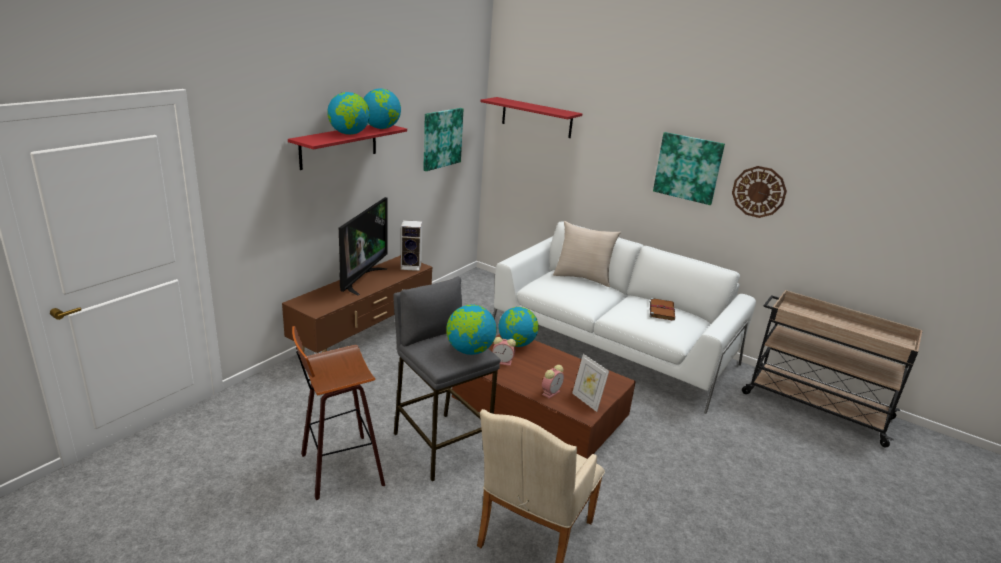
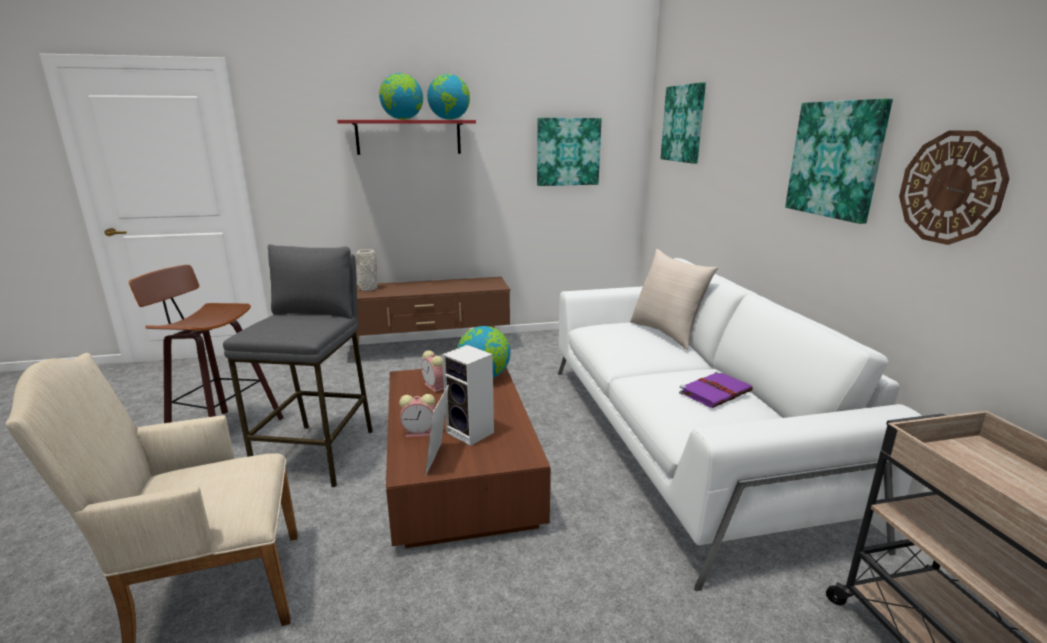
camera: 45 degrees right, 5 degrees down
television [339,197,388,295] -> none
speaker [401,220,422,271] -> speaker moved to [442,345,494,446]
globe [446,304,497,355] -> none
red shelf [480,97,582,138] -> picture [661,82,706,164]
brown book [650,298,675,321] -> purple book [679,371,753,408]
none -> grey vase [356,249,378,291]

